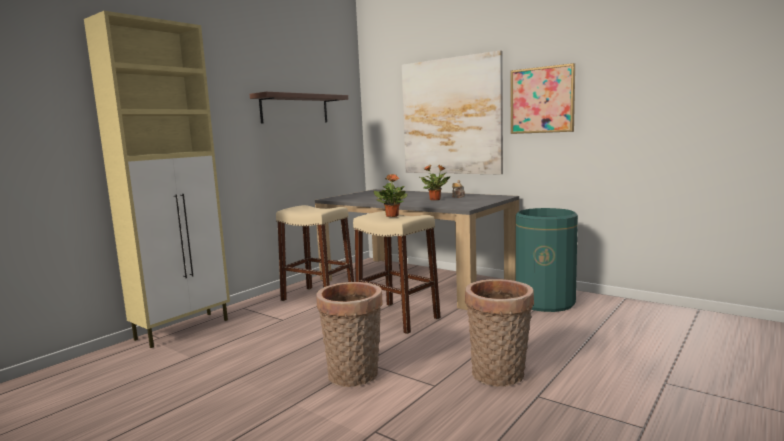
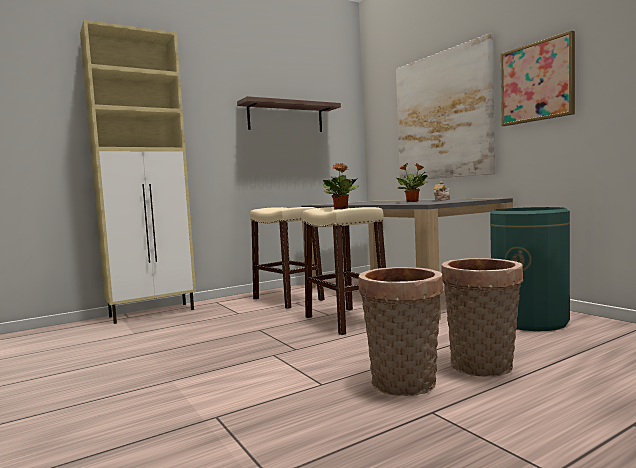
camera: 20 degrees right, 5 degrees down
basket [316,282,383,387] -> basket moved to [441,258,523,377]

